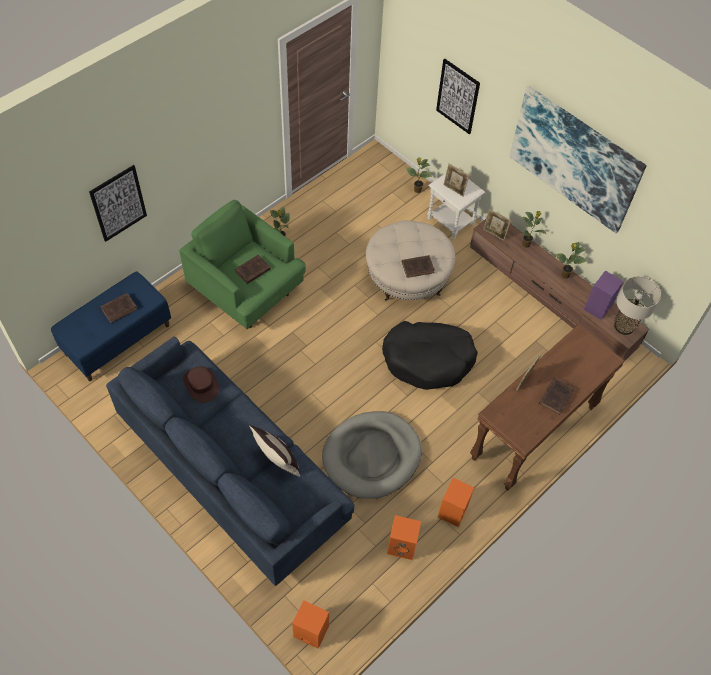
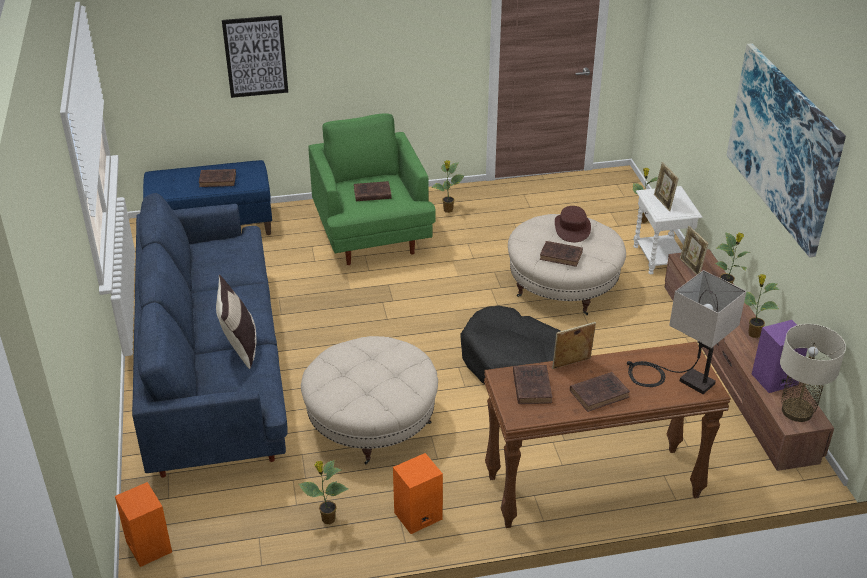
camera: 35 degrees right, 20 degrees down
brown hat [183,366,219,403] -> brown hat moved to [555,206,591,242]
grey dog bed [322,411,422,499] -> beige ottoman [301,336,438,464]
orange speaker [387,515,421,560] -> potted plant [298,460,348,524]
picture [436,58,480,135] -> none
none -> brown book [513,365,553,404]
none -> table lamp [627,270,746,394]

